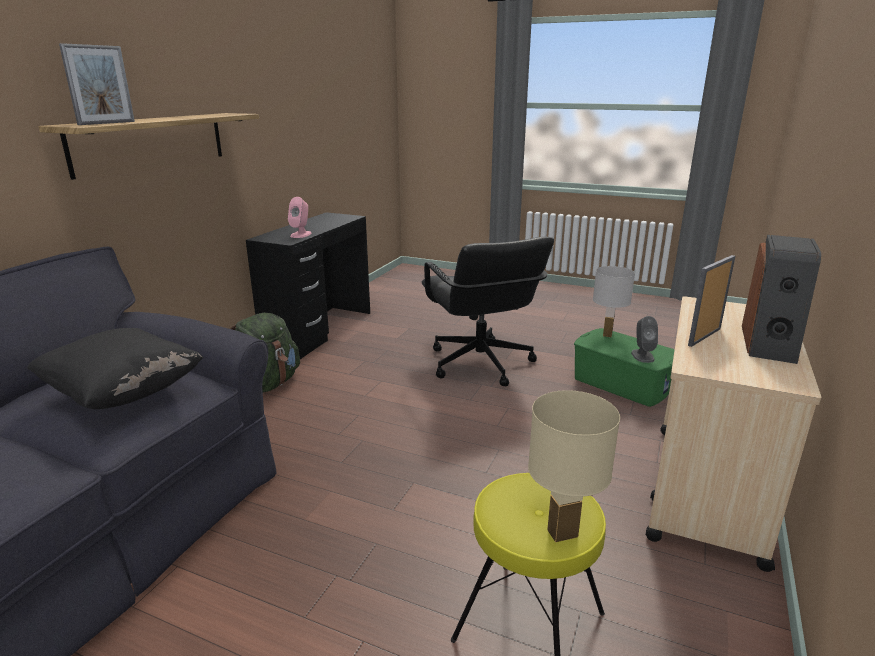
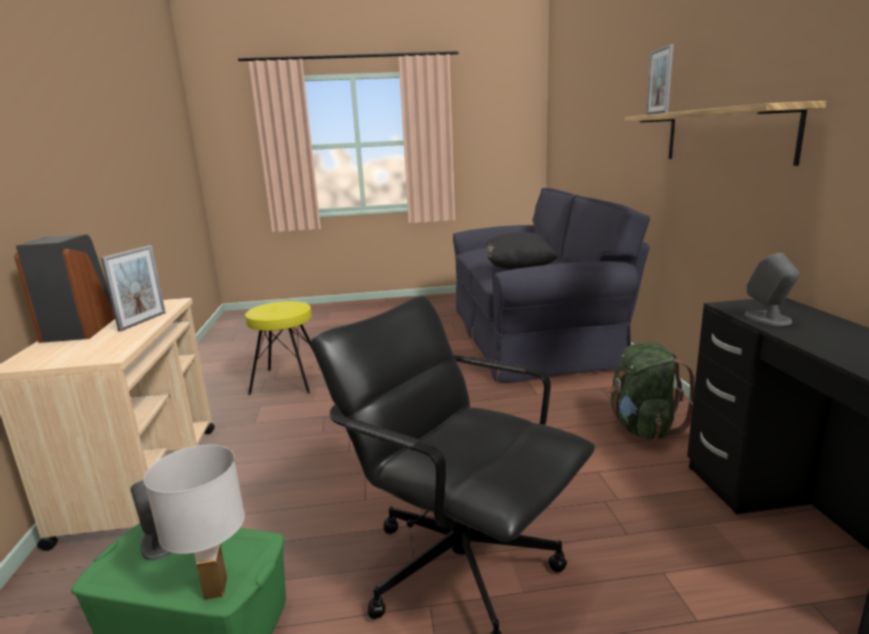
camera: 150 degrees right, 5 degrees down
pink speaker [288,197,312,238] -> grey speaker [744,253,800,326]
beige table lamp [528,390,620,542] -> none

